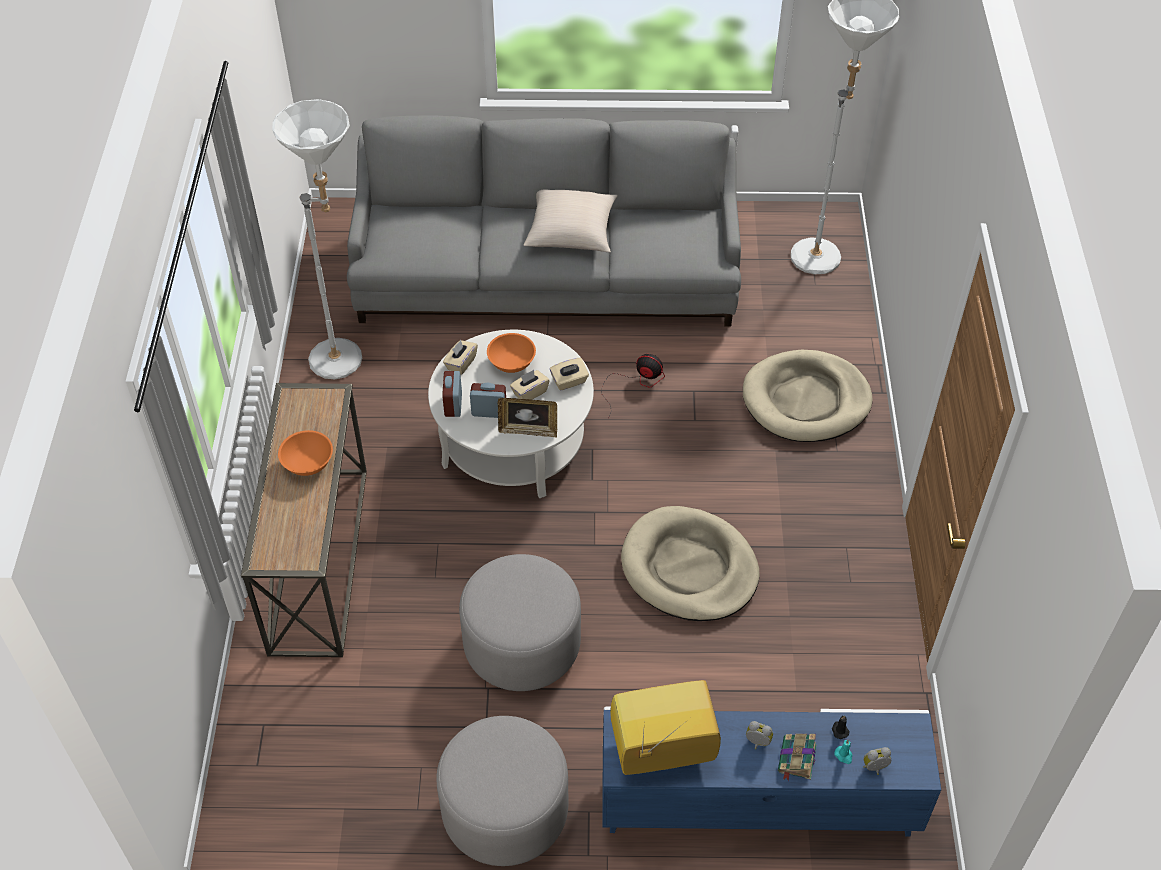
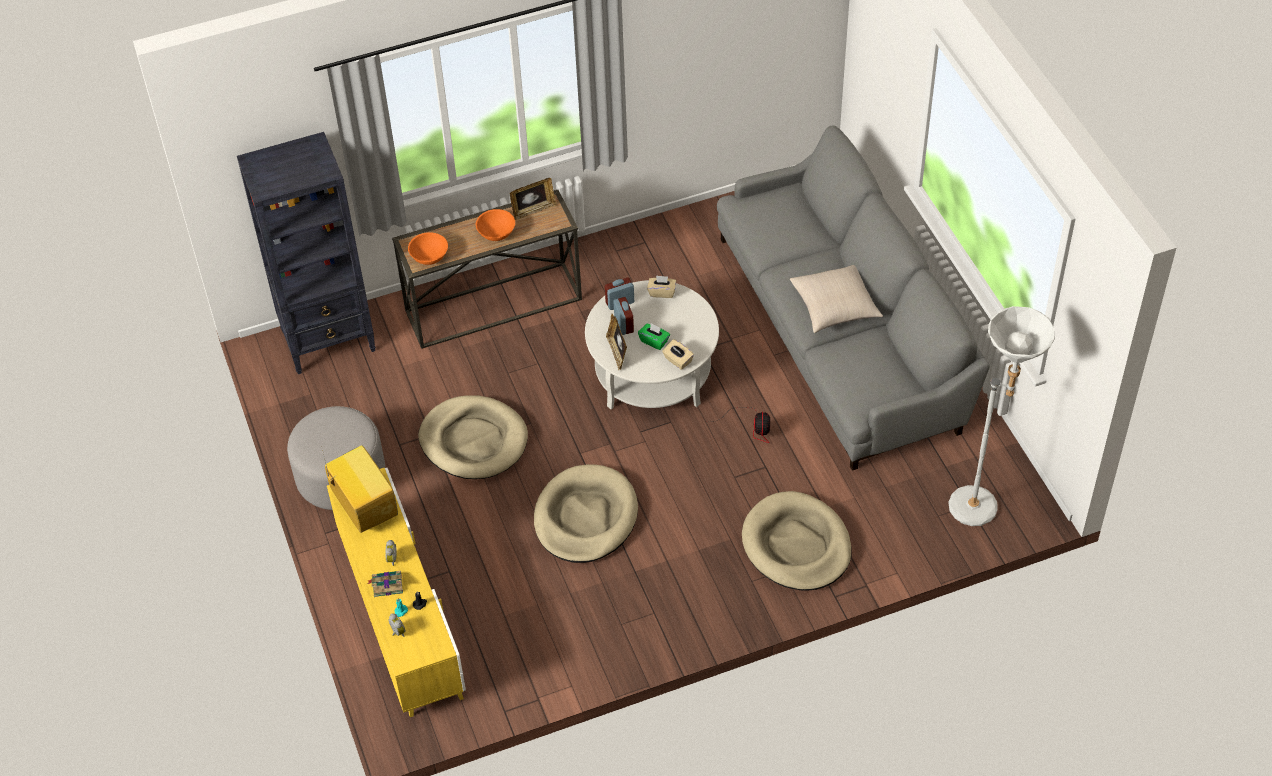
camera: 70 degrees right, 0 degrees up
white floor lamp [272,99,362,379] -> none
grey ottoman [459,554,581,691] -> beige dog bed [418,395,528,479]
orange bowl [487,333,536,373] -> orange bowl moved to [408,232,448,265]
beige tissue box [510,370,550,400] -> green tissue box [638,323,670,350]
blue tv stand [602,706,941,837] -> yellow tv stand [327,468,466,717]
none -> black bookcase [237,132,376,374]
none -> picture frame [510,178,556,220]

